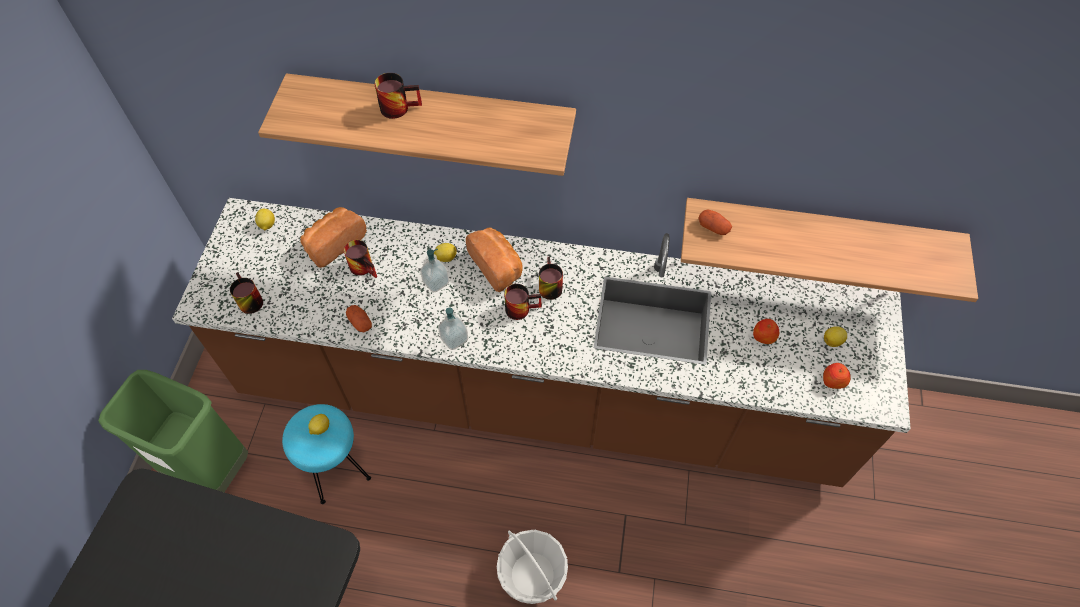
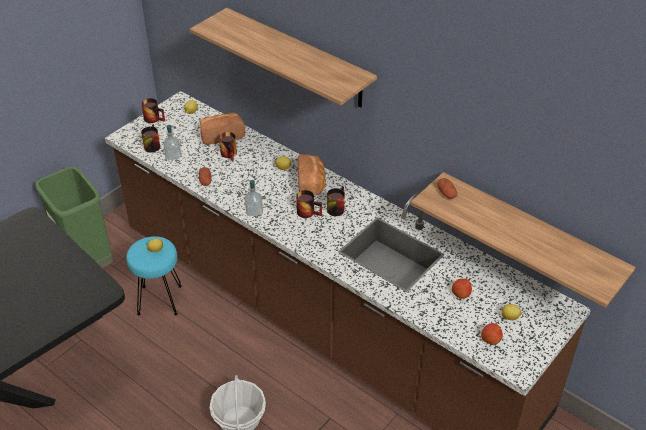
camera: 30 degrees right, 15 degrees down
mug [374,73,422,119] -> mug moved to [141,98,165,123]
soap dispenser [420,249,449,292] -> soap dispenser moved to [163,125,181,160]

